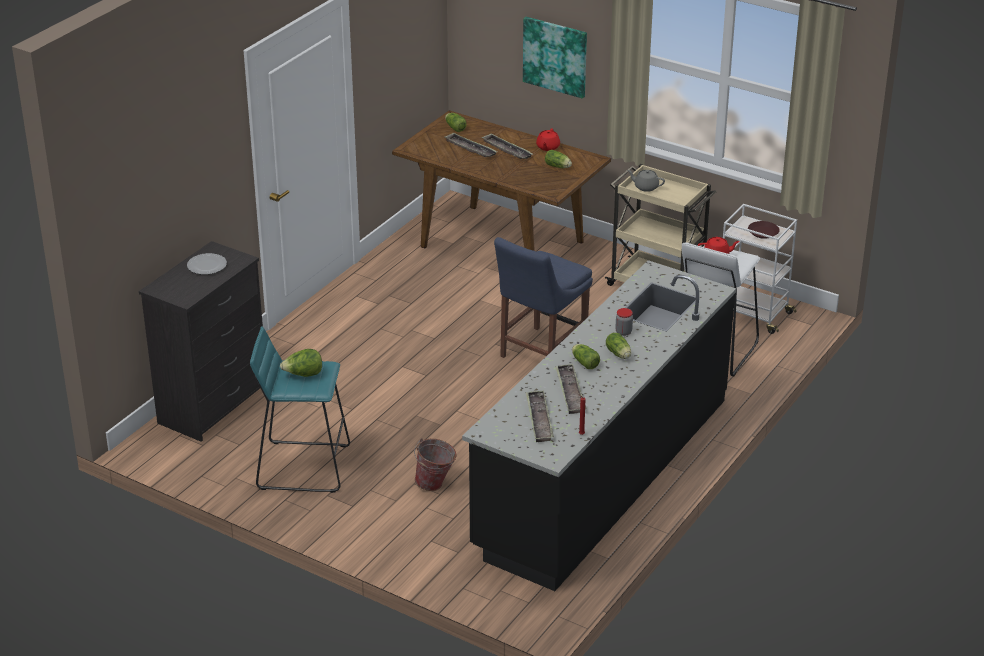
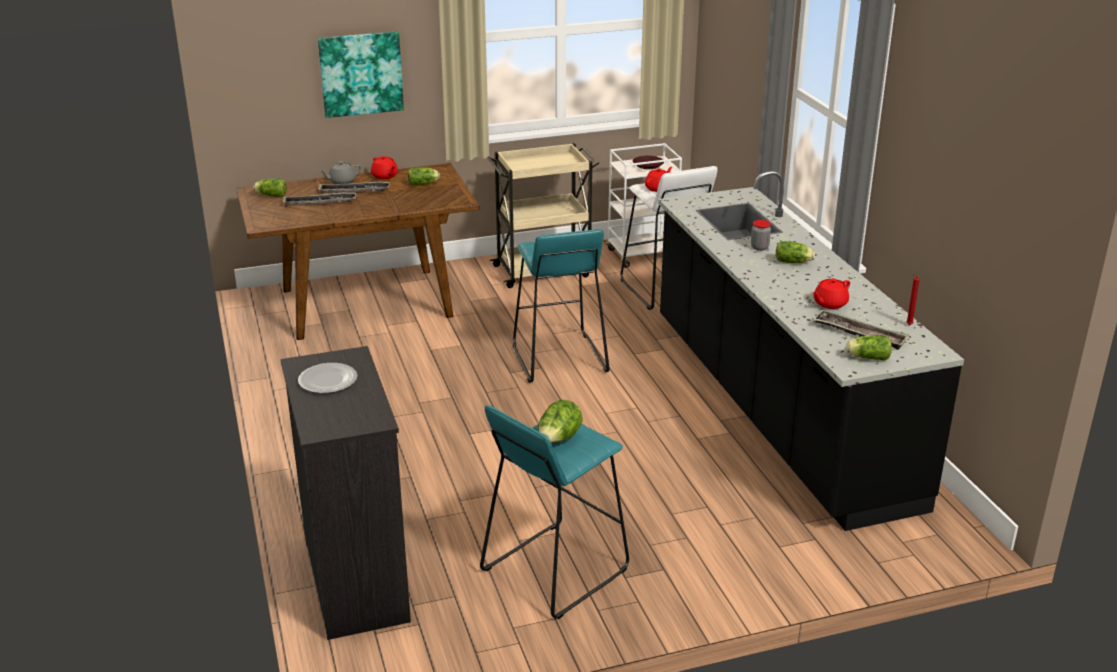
camera: 50 degrees left, 5 degrees down
bucket [414,438,456,491] -> none
blue chair [494,237,593,358] -> turquoise stool [513,229,609,383]
tray [555,364,586,414] -> red teapot [813,278,850,309]
lettuce [572,344,600,369] -> lettuce moved to [846,335,892,360]
grey teapot [627,170,665,192] -> grey teapot moved to [320,161,361,184]

